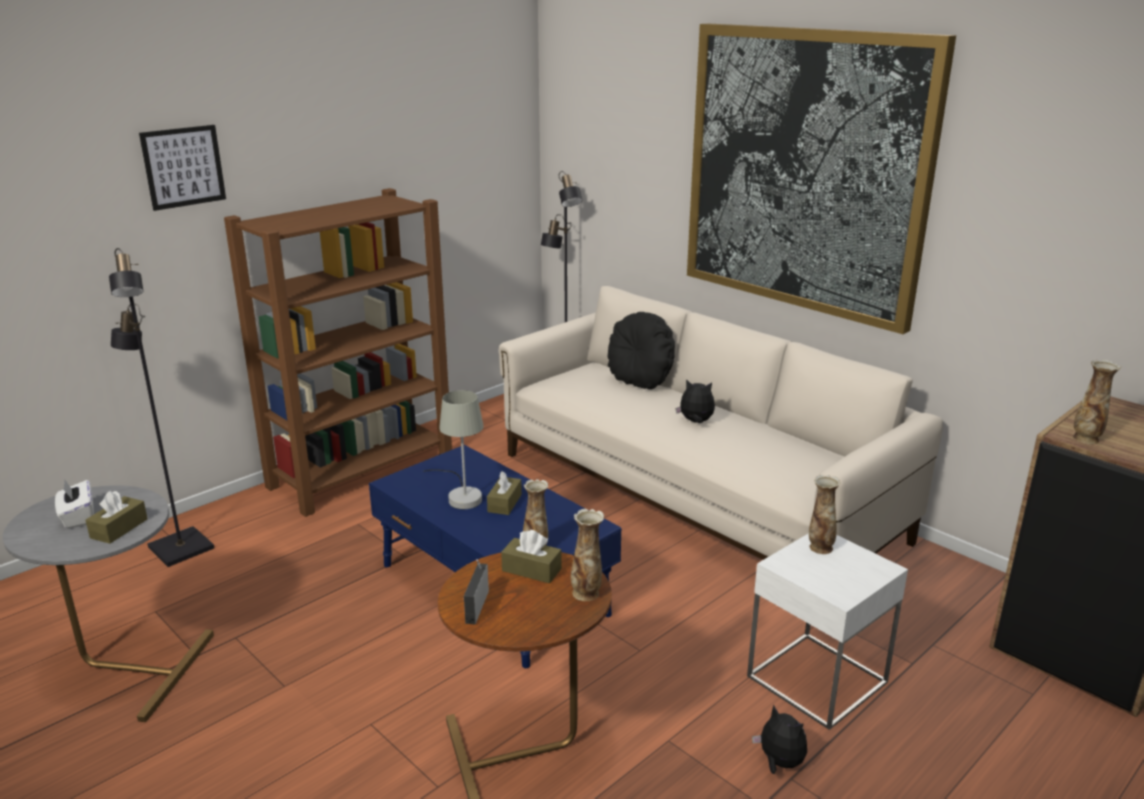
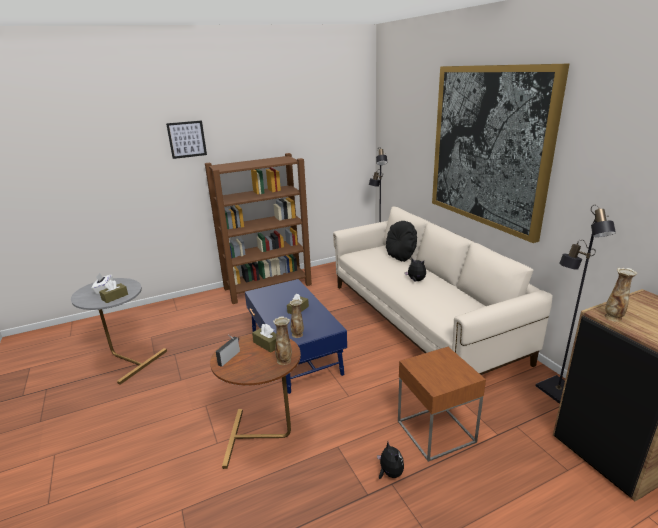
camera: 20 degrees right, 0 degrees up
black floor lamp [109,248,214,567] -> black floor lamp moved to [536,205,616,404]
grey table lamp [423,390,484,509] -> none
white side table [747,533,908,730] -> brown side table [398,347,486,462]
vase [809,475,841,554] -> none

